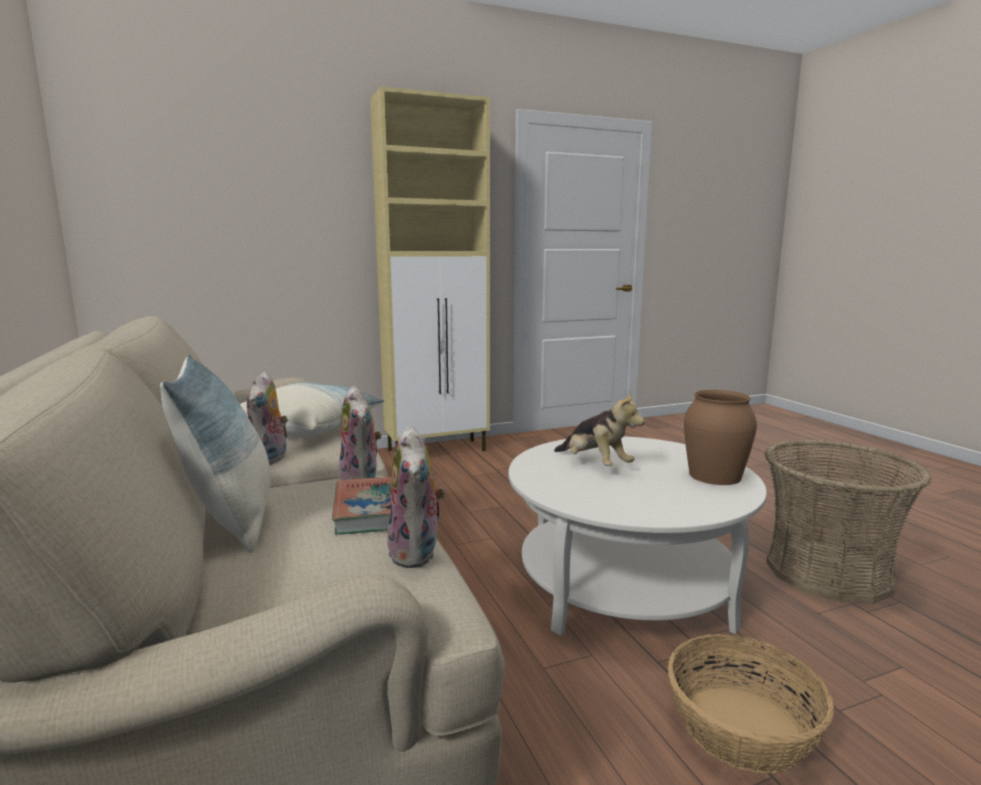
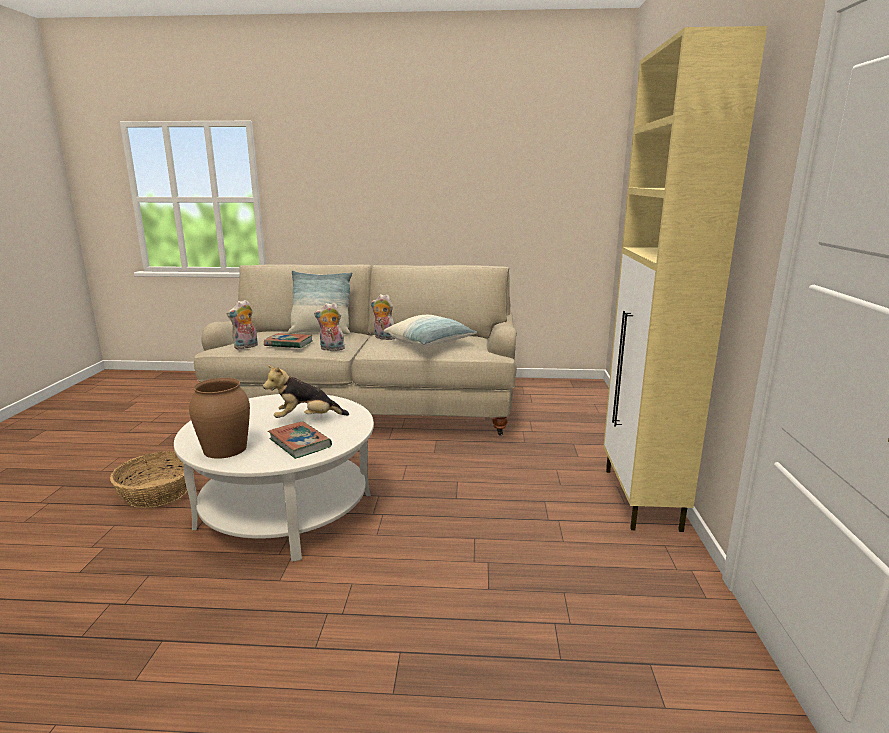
camera: 115 degrees right, 5 degrees up
plush toy [387,425,445,568] -> plush toy turned 60 degrees counterclockwise [227,300,258,349]
basket [765,439,932,604] -> none
none -> book [268,421,332,459]

